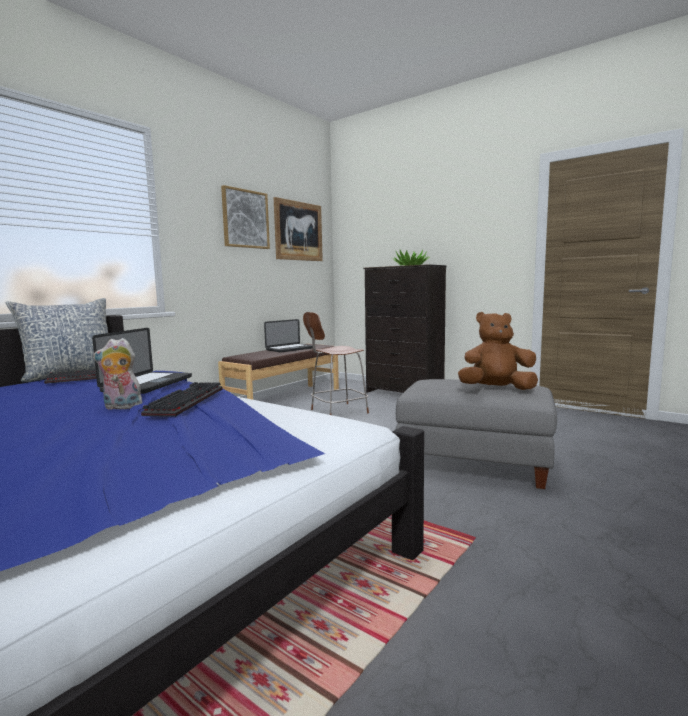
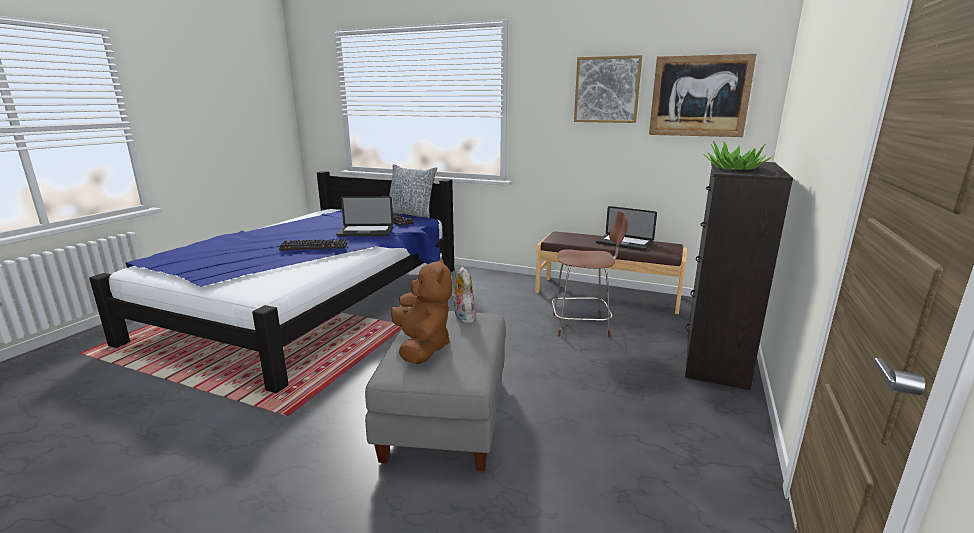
camera: 75 degrees right, 10 degrees up
plush toy [93,338,143,410] -> plush toy moved to [451,267,476,323]
brown chair [303,312,369,415] -> brown chair turned 135 degrees clockwise [552,211,628,337]

